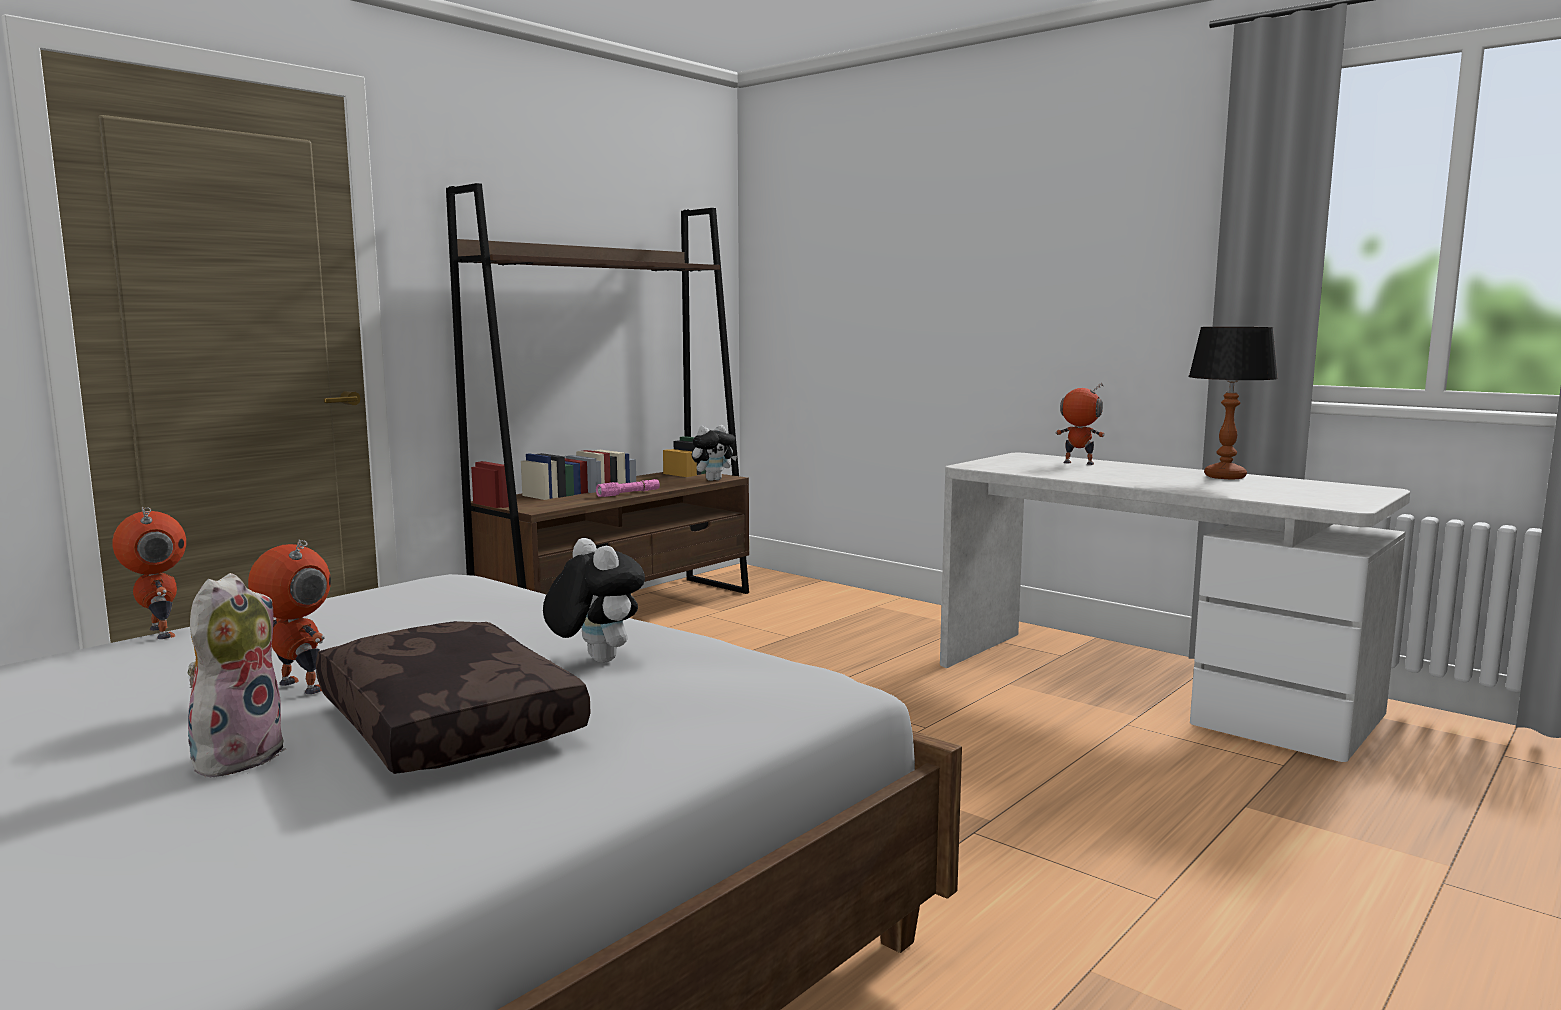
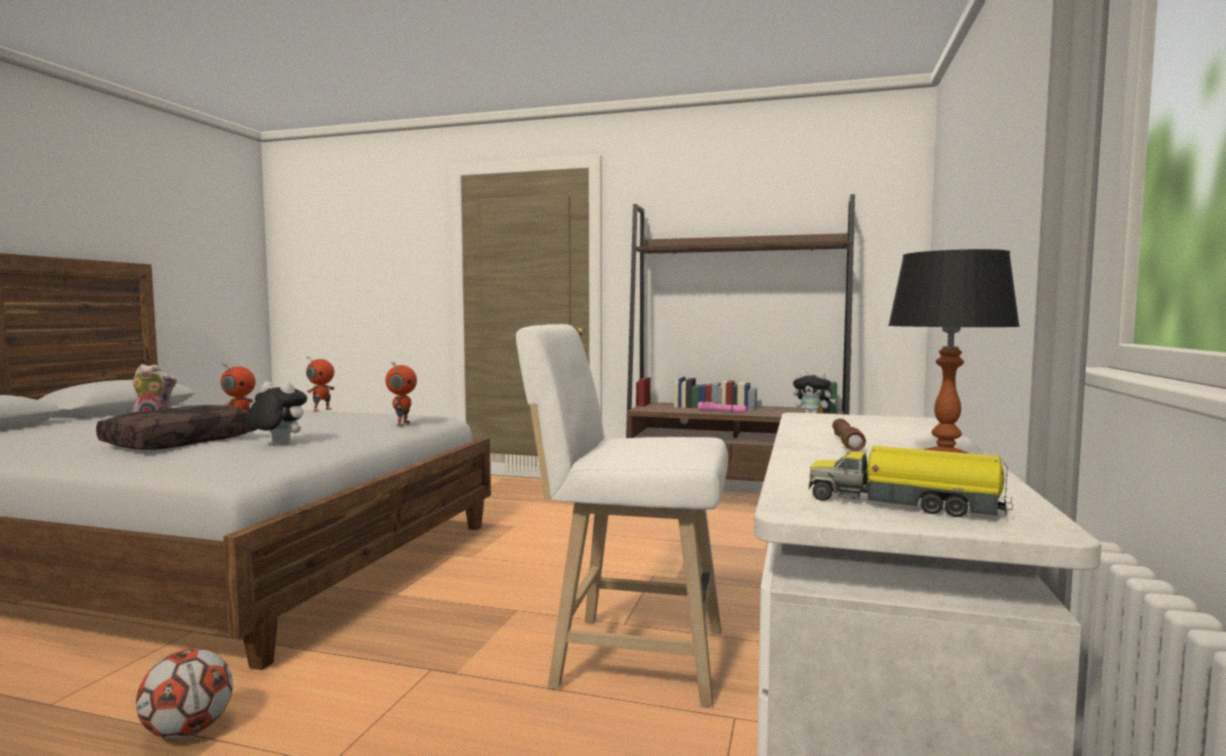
camera: 65 degrees right, 5 degrees down
plush toy [543,538,645,663] -> plush toy turned 105 degrees counterclockwise [245,382,307,444]
toy robot [1055,383,1105,465] -> toy robot moved to [385,361,417,426]
none -> football [136,648,233,739]
none -> white stool [516,324,728,707]
none -> toy truck [809,446,1013,517]
none -> brown flashlight [832,418,866,451]

